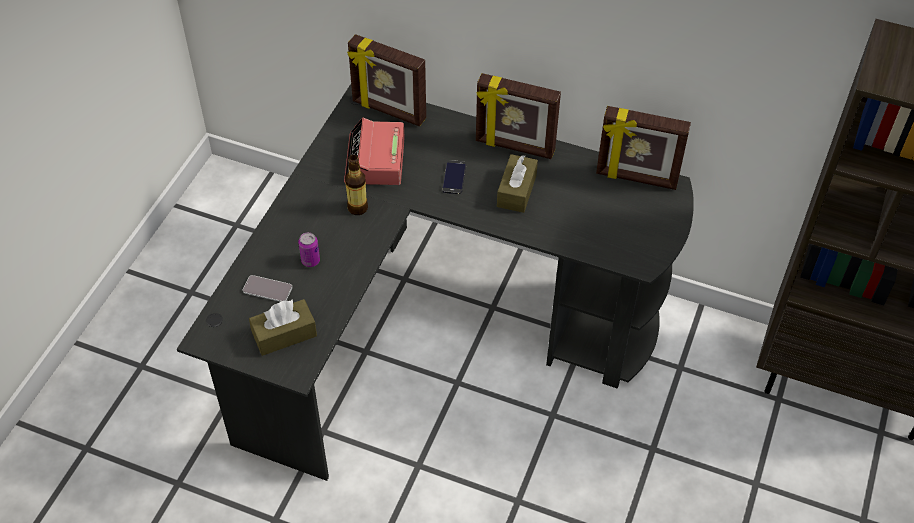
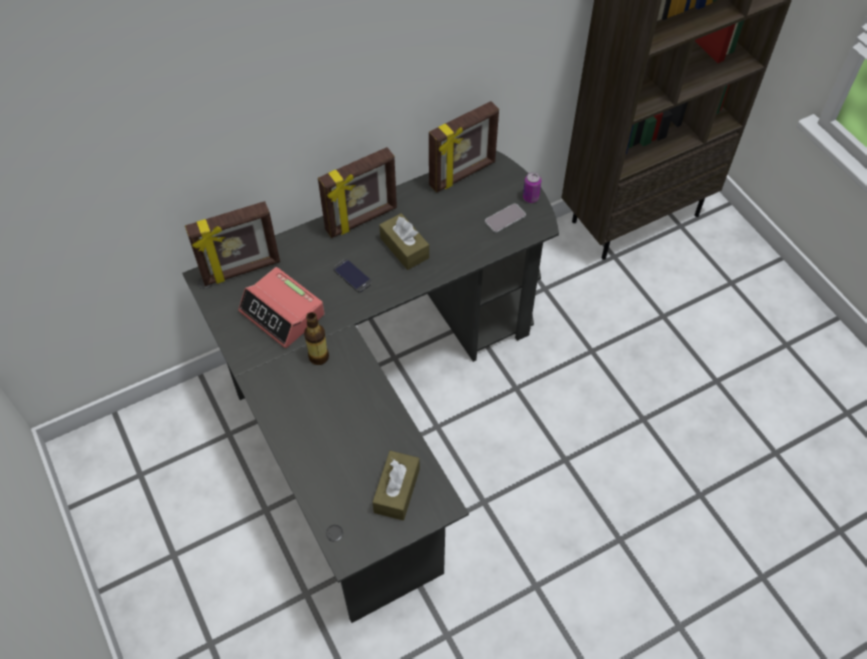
camera: 50 degrees left, 5 degrees up
phone [243,275,292,302] -> phone moved to [485,203,526,233]
can [298,232,320,267] -> can moved to [523,172,541,203]

